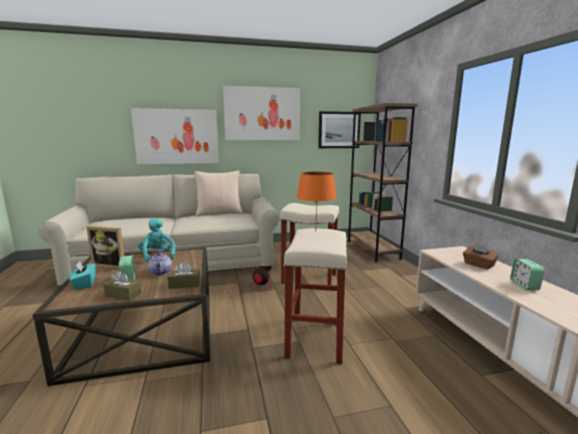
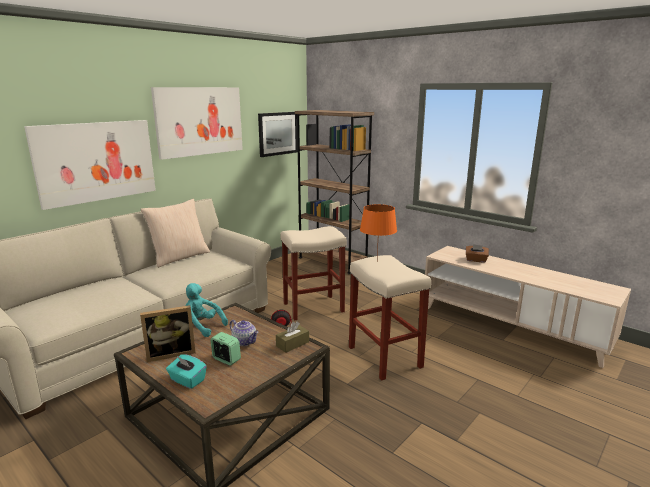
camera: 35 degrees left, 5 degrees up
brown tissue box [103,271,142,301] -> none
alarm clock [510,259,544,290] -> none

